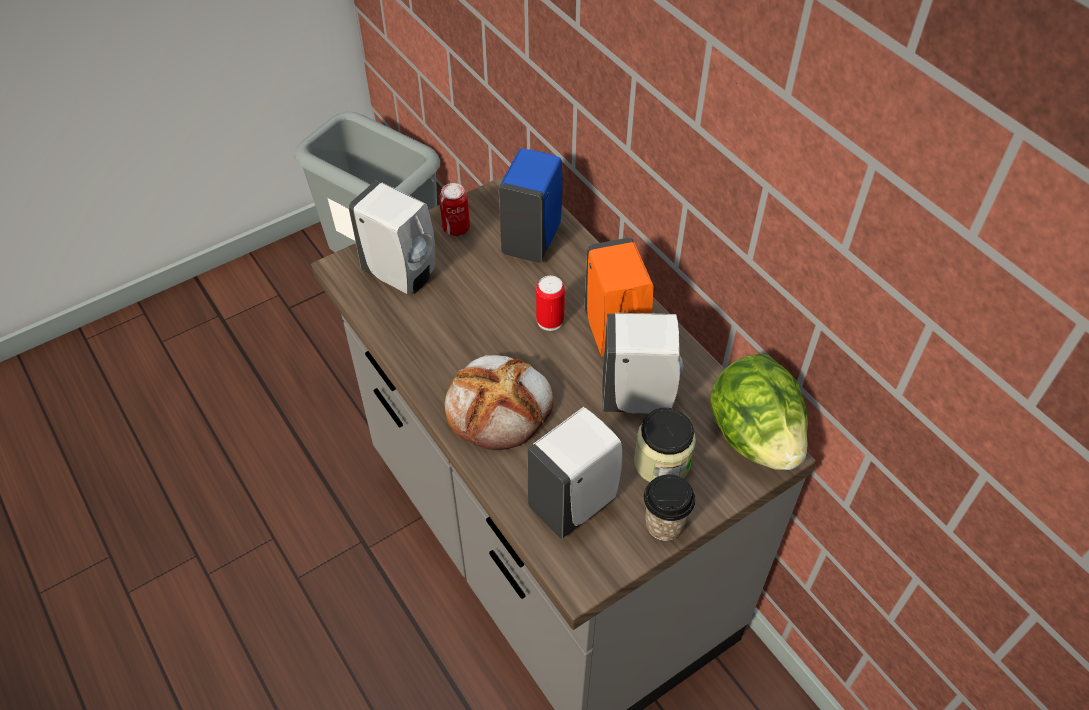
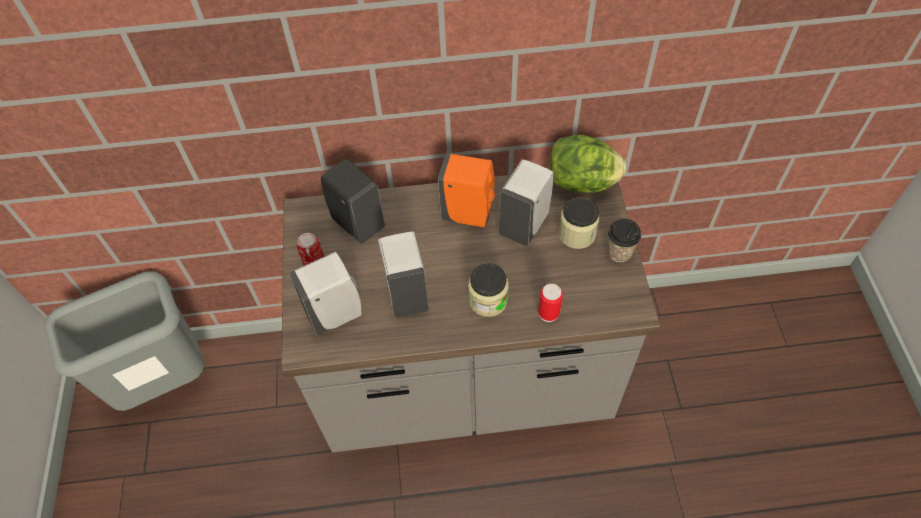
camera: 60 degrees left, 5 degrees up
bread [444,355,553,450] -> jar [468,263,509,317]
blue soap dispenser [499,148,563,263] -> black soap dispenser [321,159,385,244]
white soap dispenser [527,407,623,539] -> white soap dispenser moved to [378,232,429,318]
can [536,276,565,331] -> can moved to [538,284,563,322]

